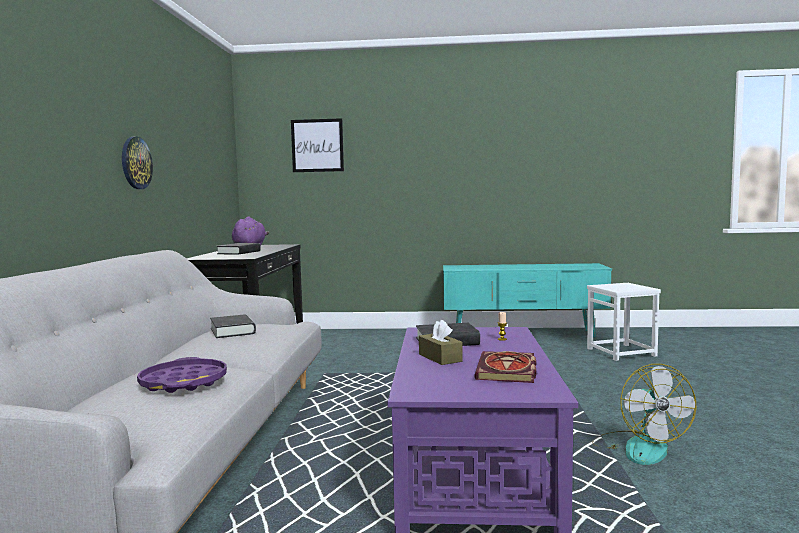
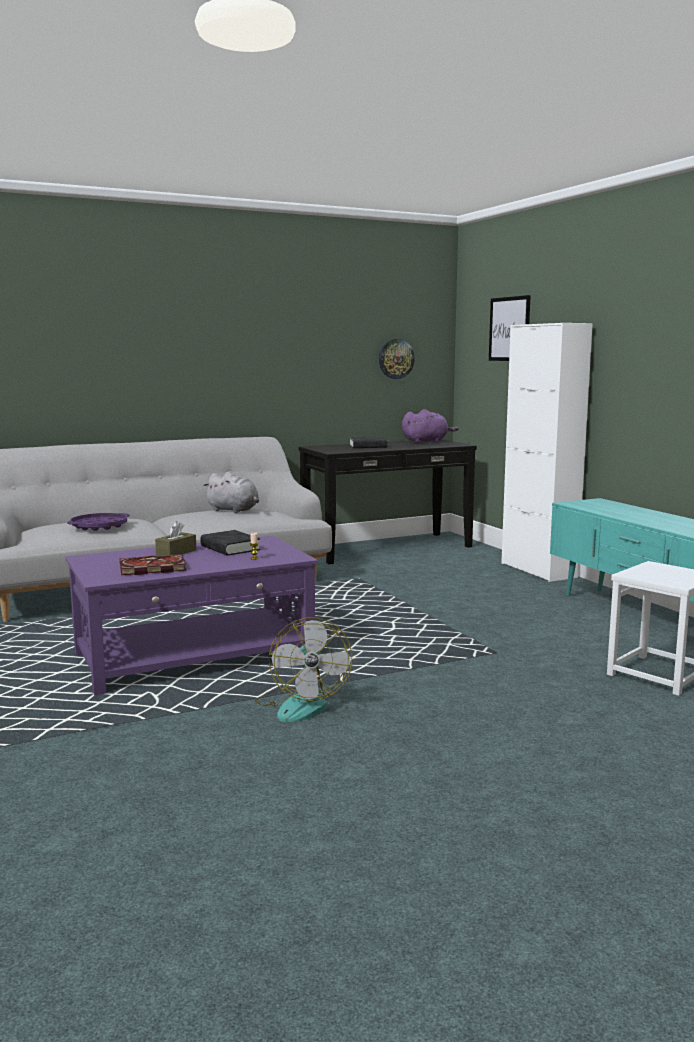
camera: 60 degrees right, 5 degrees up
wall clock [122,137,153,189] -> wall clock moved to [379,339,415,379]
black book [210,314,256,338] -> grey plush toy [203,472,259,513]
fan [592,364,697,465] -> fan turned 60 degrees counterclockwise [255,617,352,722]
none -> white cabinet [501,323,593,582]

